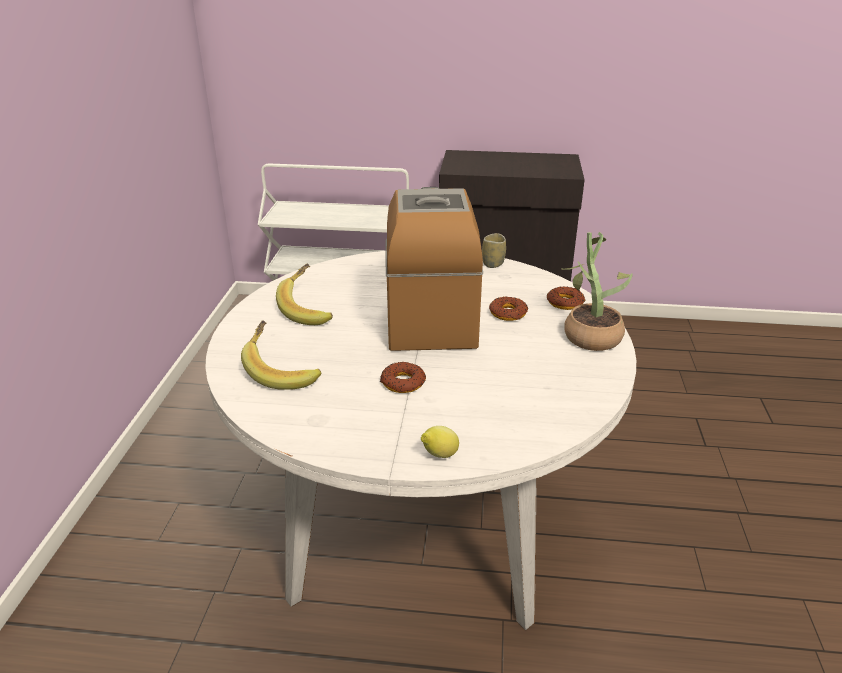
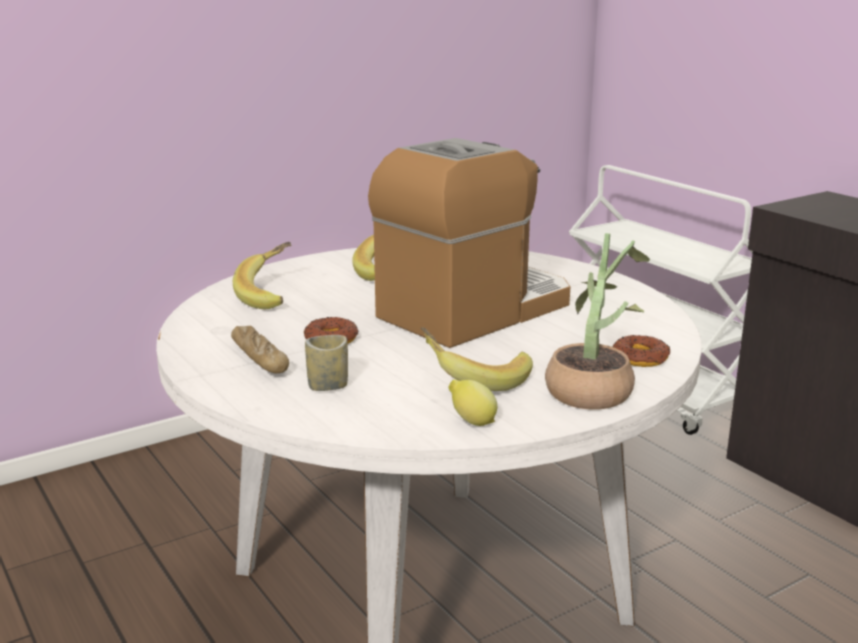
camera: 50 degrees right, 10 degrees down
lemon [421,426,459,458] -> lemon moved to [449,380,497,426]
cup [482,233,506,268] -> cup moved to [305,335,348,391]
donut [489,297,528,321] -> none
none -> bread [231,326,289,373]
none -> banana [421,327,533,391]

